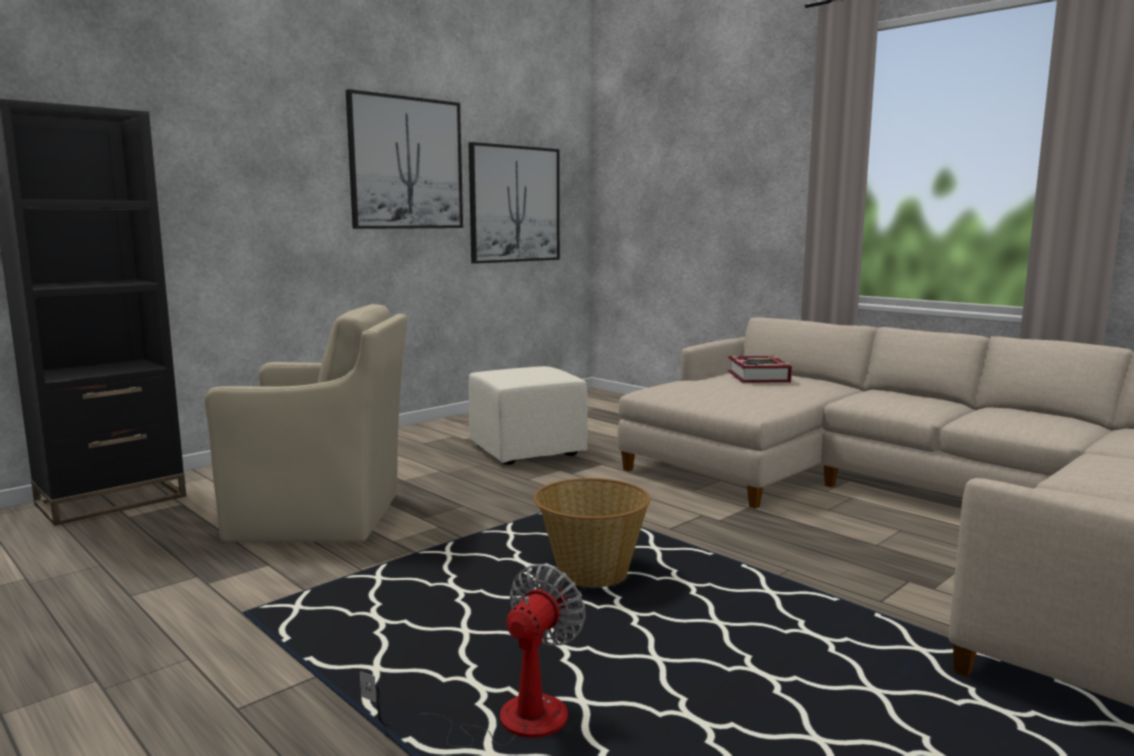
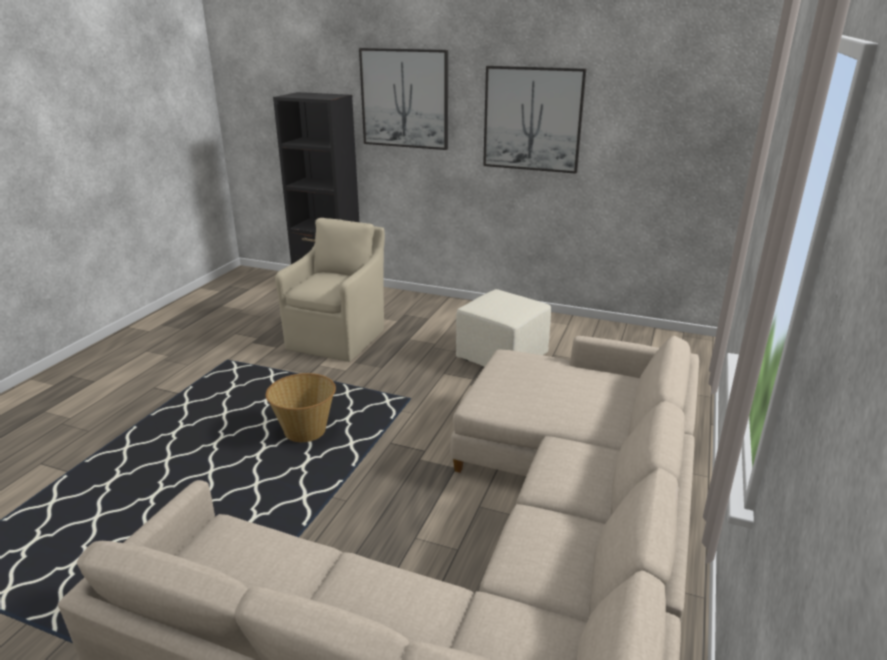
camera: 65 degrees right, 15 degrees up
beige armchair [205,304,407,542] -> beige armchair turned 135 degrees counterclockwise [275,218,385,362]
fan [360,564,586,748] -> none
picture [469,142,560,264] -> picture moved to [359,48,448,150]
book [728,356,792,383] -> none

